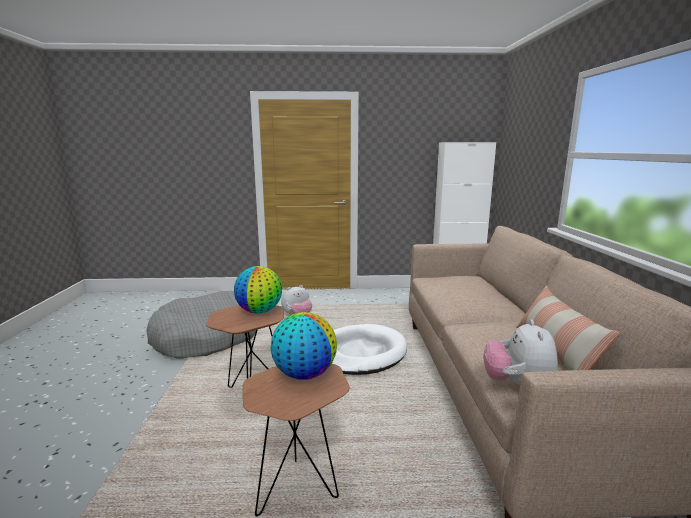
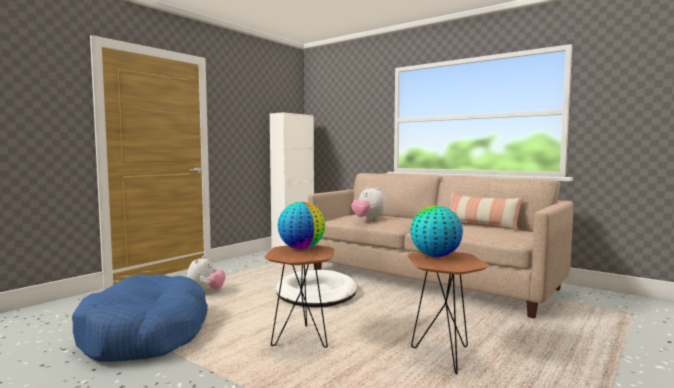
camera: 50 degrees left, 10 degrees down
grey dog bed [146,291,256,359] -> blue dog bed [72,274,208,362]
plush toy [483,319,558,386] -> plush toy moved to [351,186,386,220]

